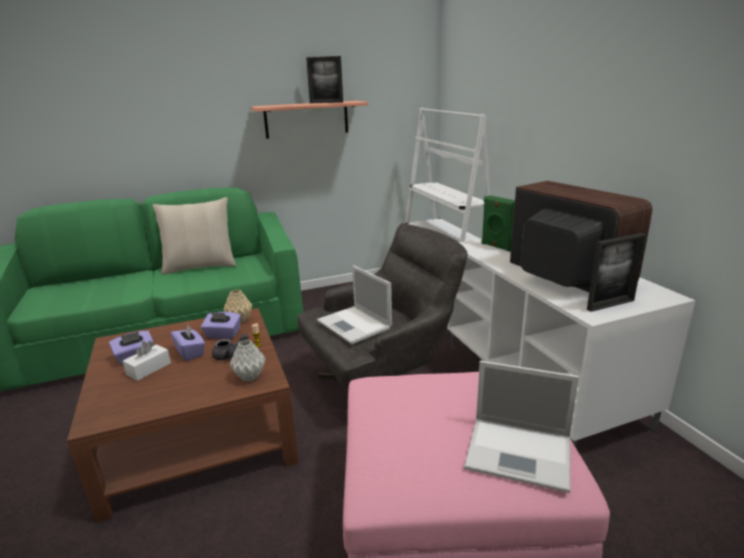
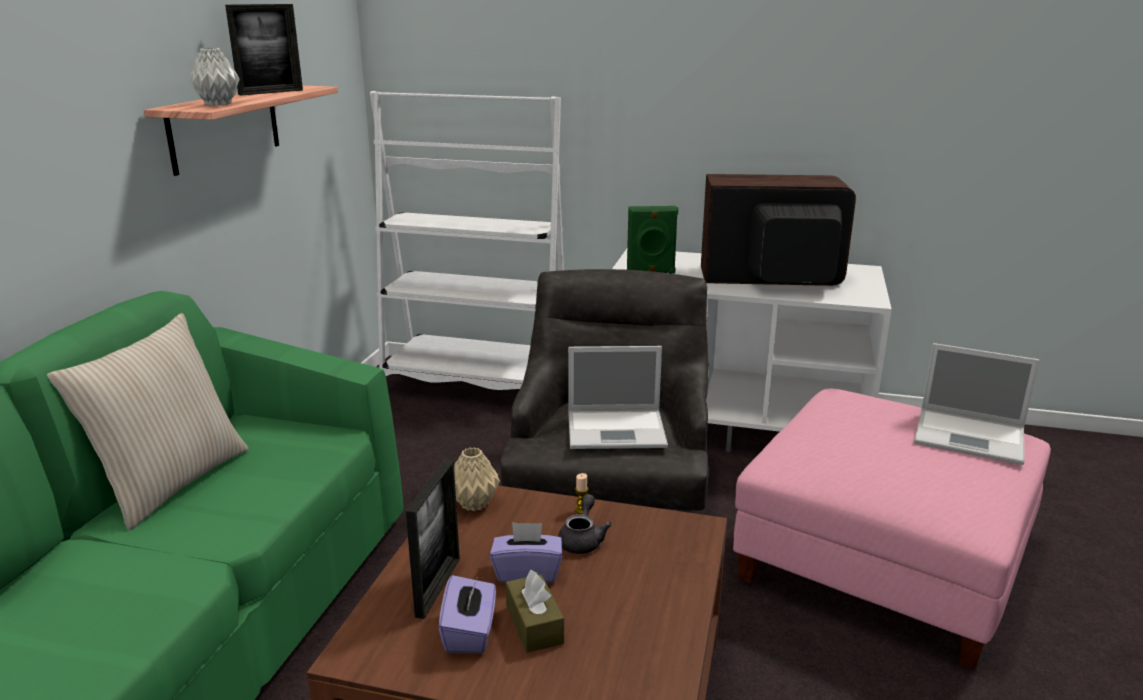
camera: 55 degrees left, 0 degrees up
white tissue box [123,341,171,381] -> brown tissue box [506,570,564,653]
purple tissue box [201,312,241,339] -> none
grey vase [230,340,266,382] -> grey vase moved to [189,48,240,105]
laptop [464,361,579,493] -> laptop turned 60 degrees clockwise [914,343,1040,465]
picture frame [587,233,647,312] -> picture frame moved to [406,459,460,619]

